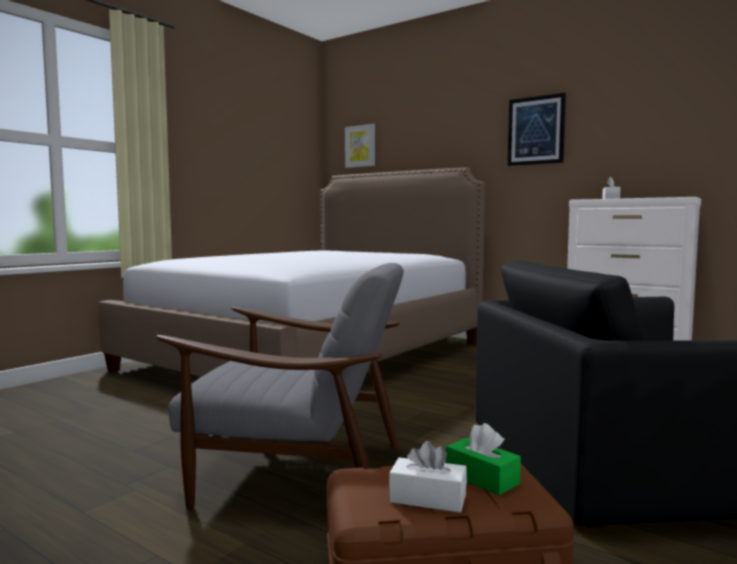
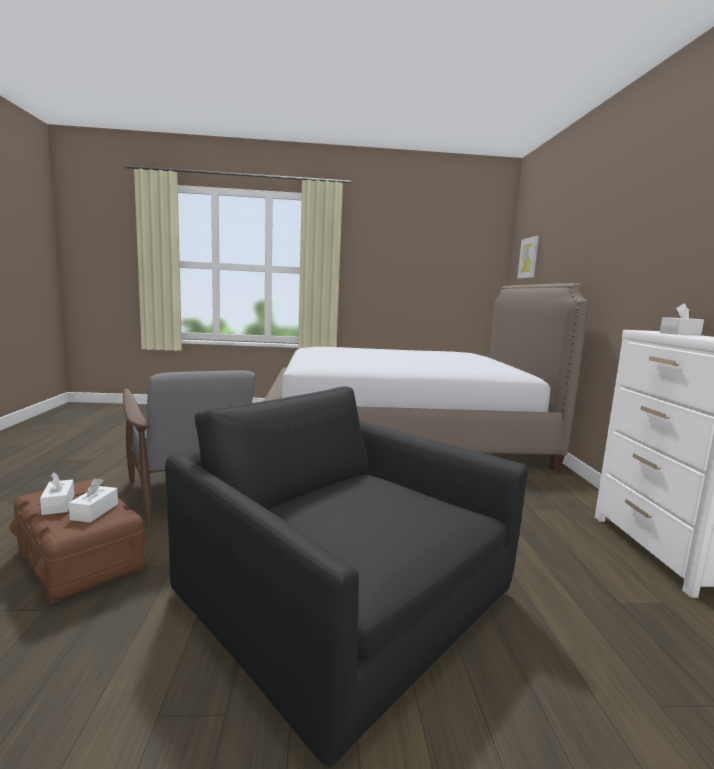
camera: 50 degrees right, 5 degrees up
green tissue box [446,423,521,495] -> white tissue box [69,478,118,523]
picture [508,93,566,166] -> none

